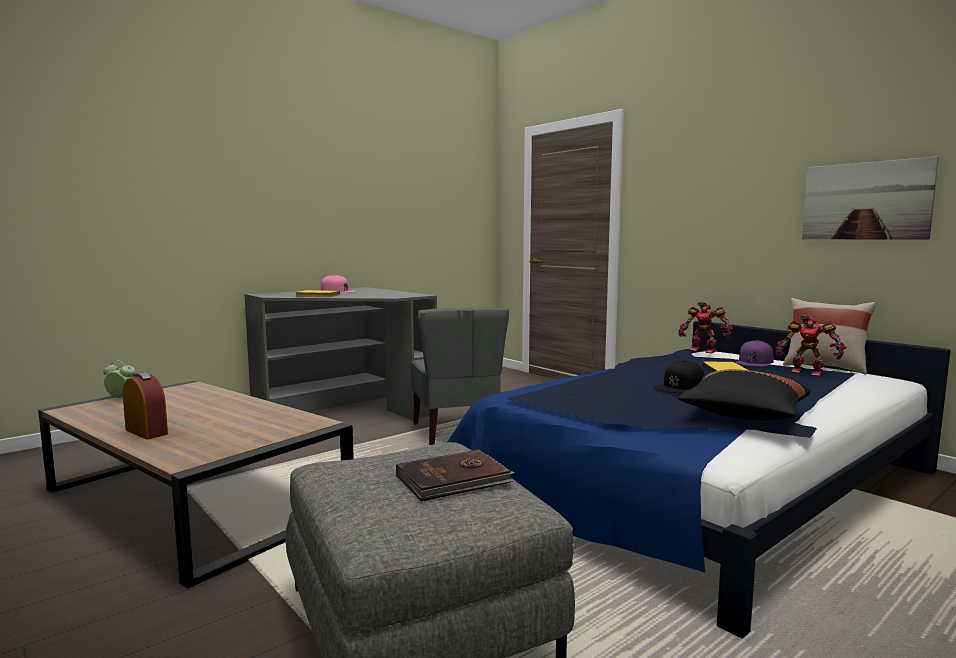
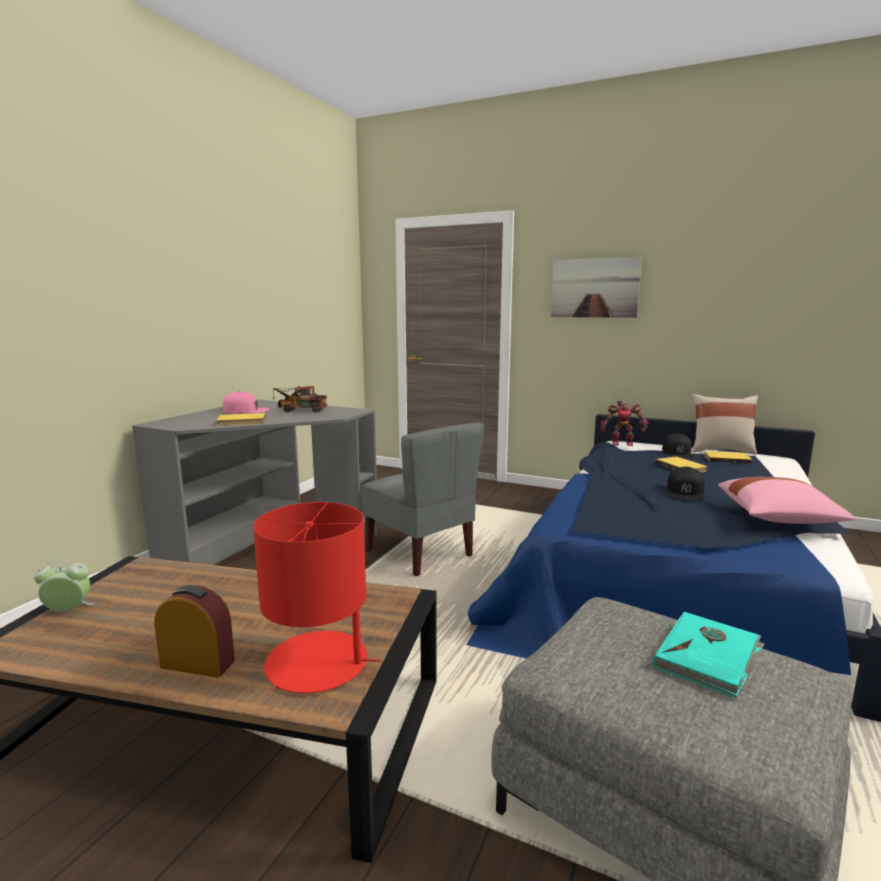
camera: 25 degrees left, 5 degrees up
brown book [396,450,515,501] -> turquoise book [653,611,764,698]
black pillow [678,369,811,421] -> pink pillow [718,477,856,524]
purple cap [736,340,773,367] -> black cap [662,433,694,458]
toy robot [776,315,846,376] -> yellow book [704,451,753,464]
picture [802,156,939,240] -> picture moved to [551,257,642,318]
none -> red table lamp [253,502,380,693]
none -> toy truck [273,386,327,413]

